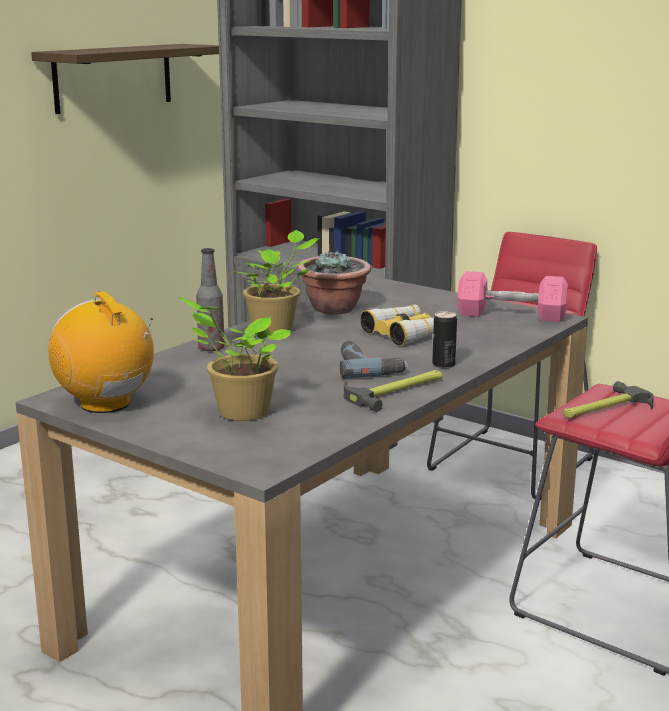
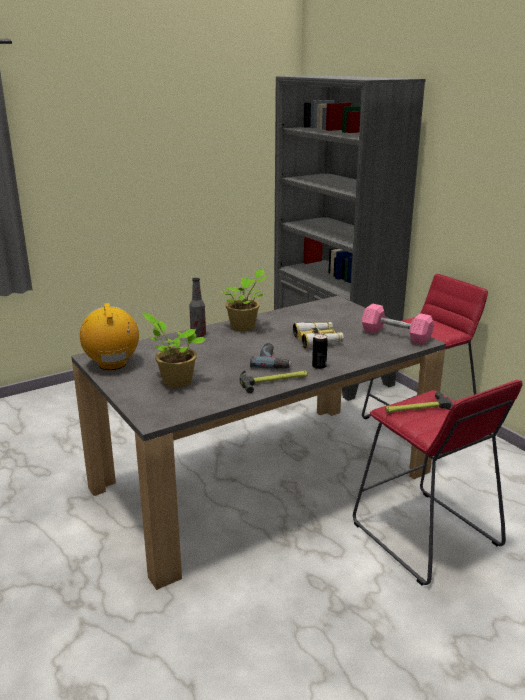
camera: 20 degrees right, 5 degrees up
shelf [31,44,219,114] -> none
potted plant [297,250,371,315] -> none

